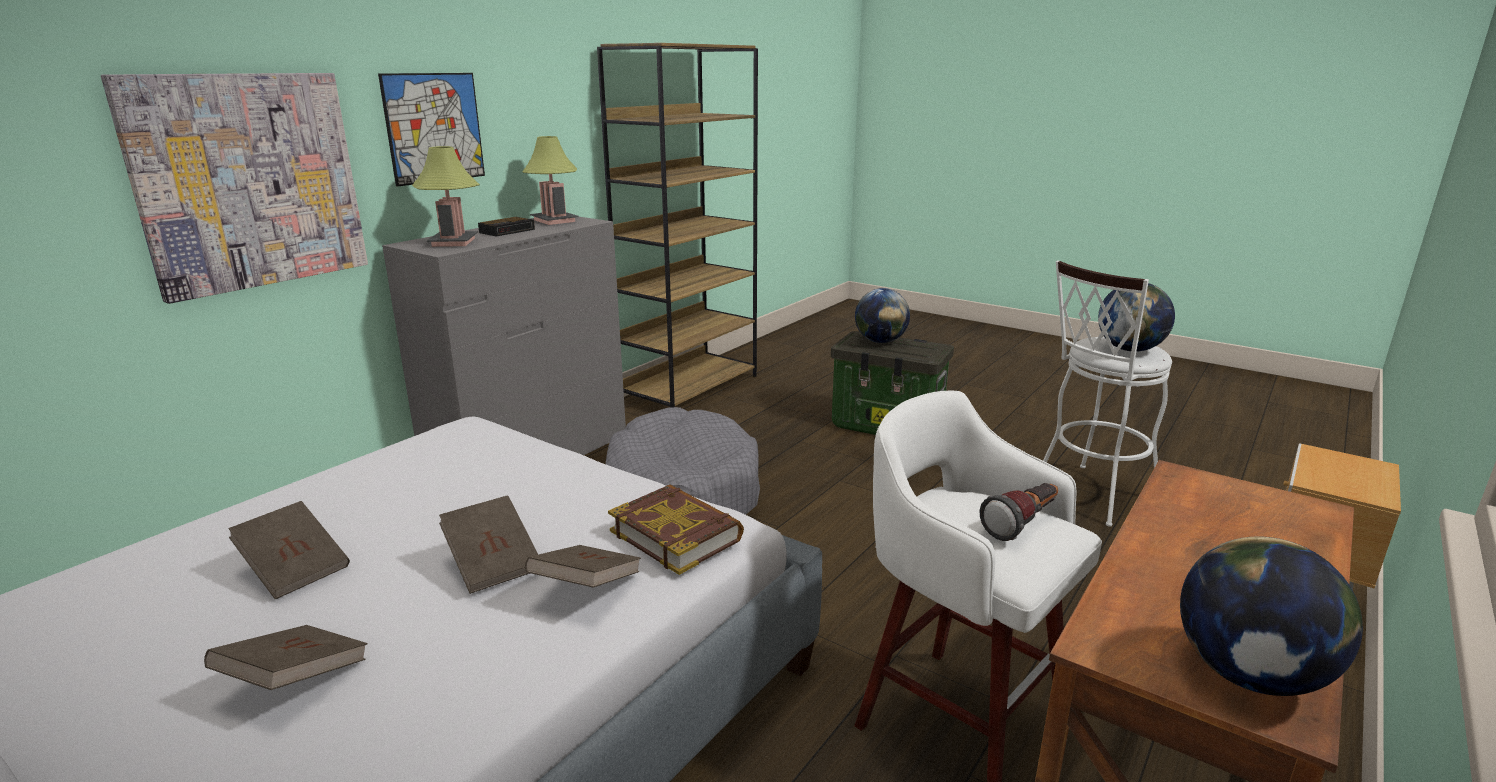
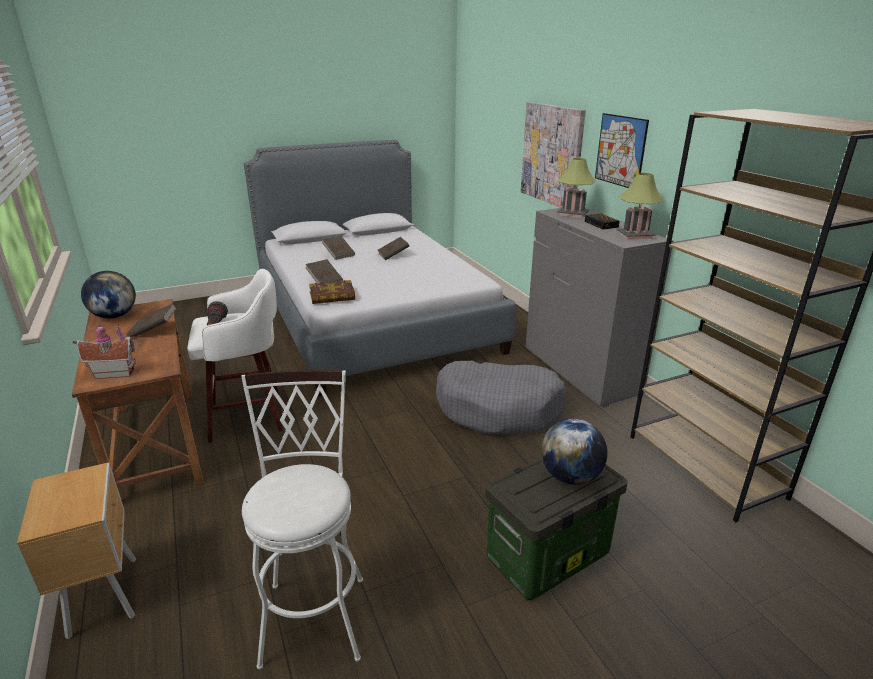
camera: 120 degrees right, 5 degrees up
brown book [439,495,538,594] -> brown book moved to [126,303,177,337]
globe [1098,283,1175,352] -> none
none -> toy house [73,324,136,379]

